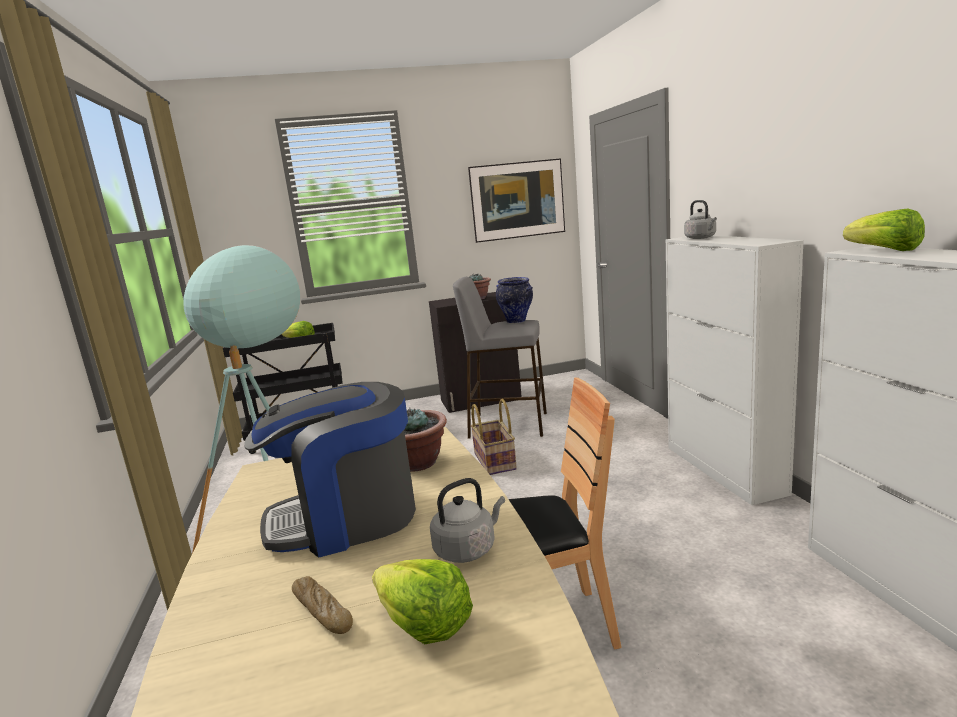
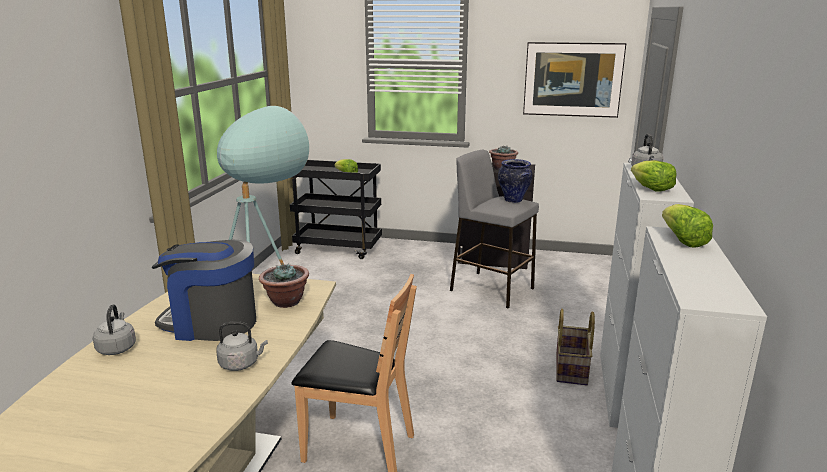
camera: 25 degrees right, 5 degrees up
bread [292,576,353,634] -> none
lettuce [372,559,473,644] -> lettuce moved to [631,160,677,191]
basket [471,399,517,475] -> basket moved to [556,309,595,385]
none -> grey kettle [93,304,136,355]

